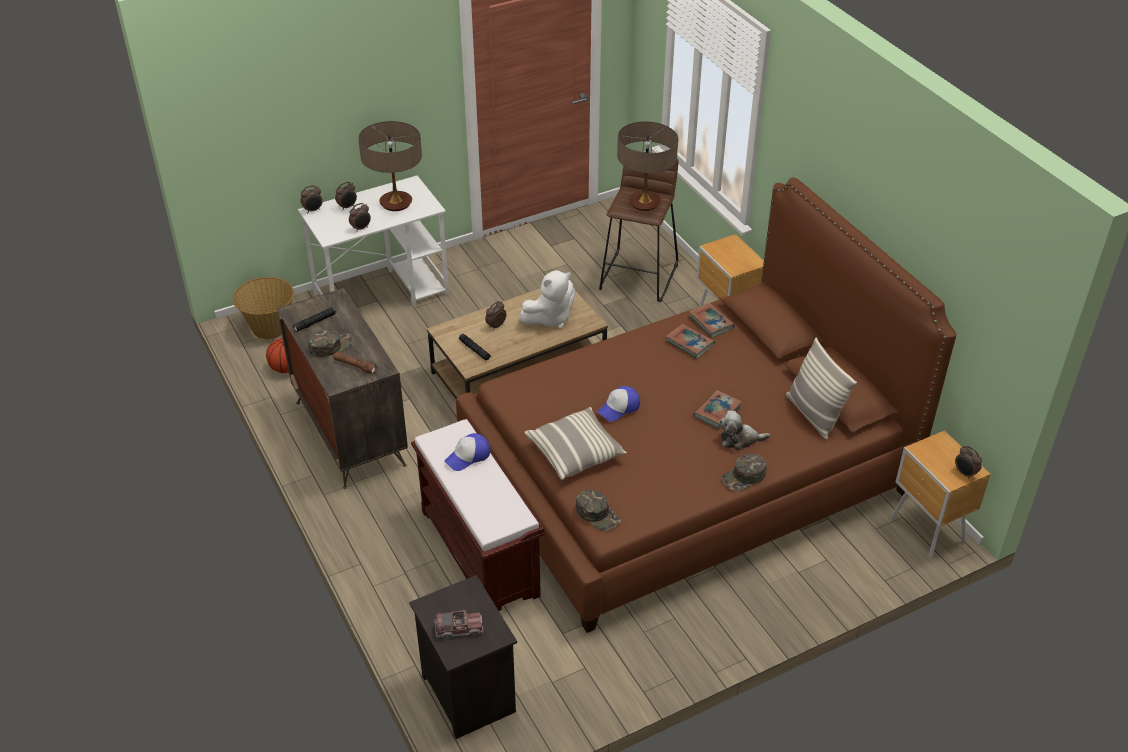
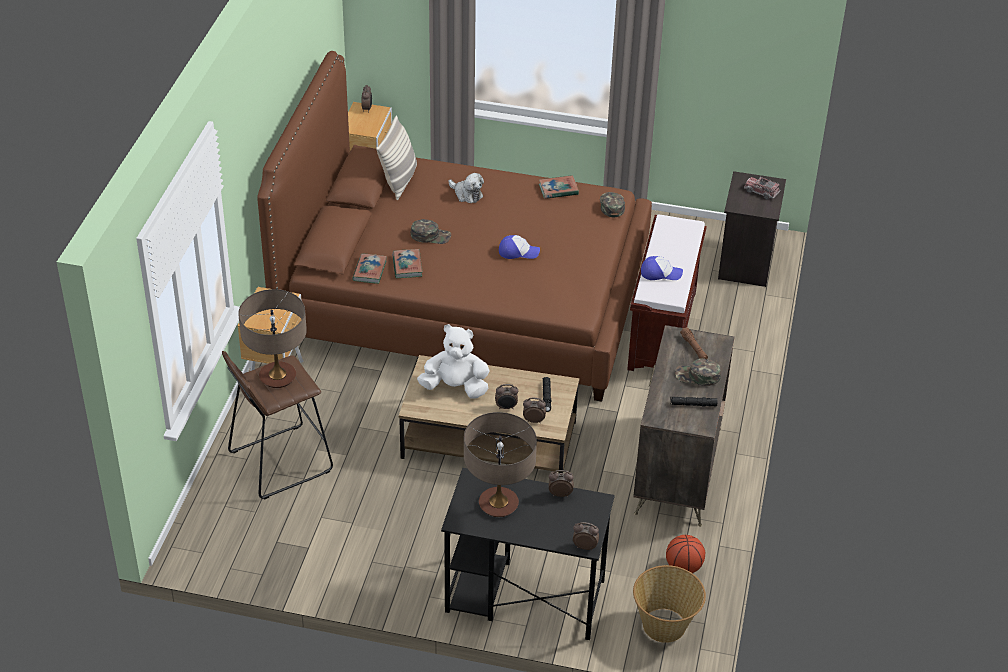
camera: 140 degrees left, 0 degrees up
white desk [298,176,449,306] -> black desk [441,468,615,640]
alarm clock [335,182,357,209] -> alarm clock moved to [523,398,546,423]
pillow [524,407,627,480] -> none
book [693,390,742,429] -> book moved to [539,175,579,199]
green cap [721,454,767,491] -> green cap moved to [411,219,451,244]

